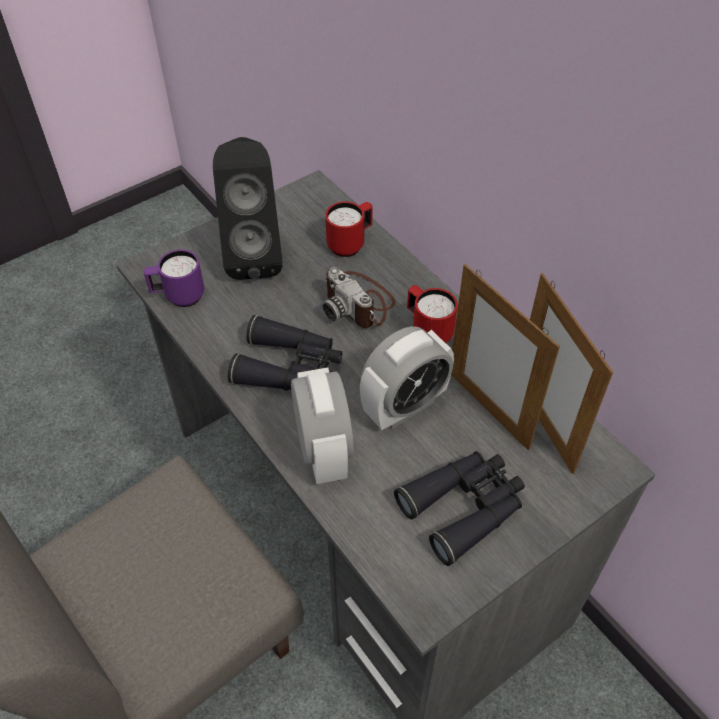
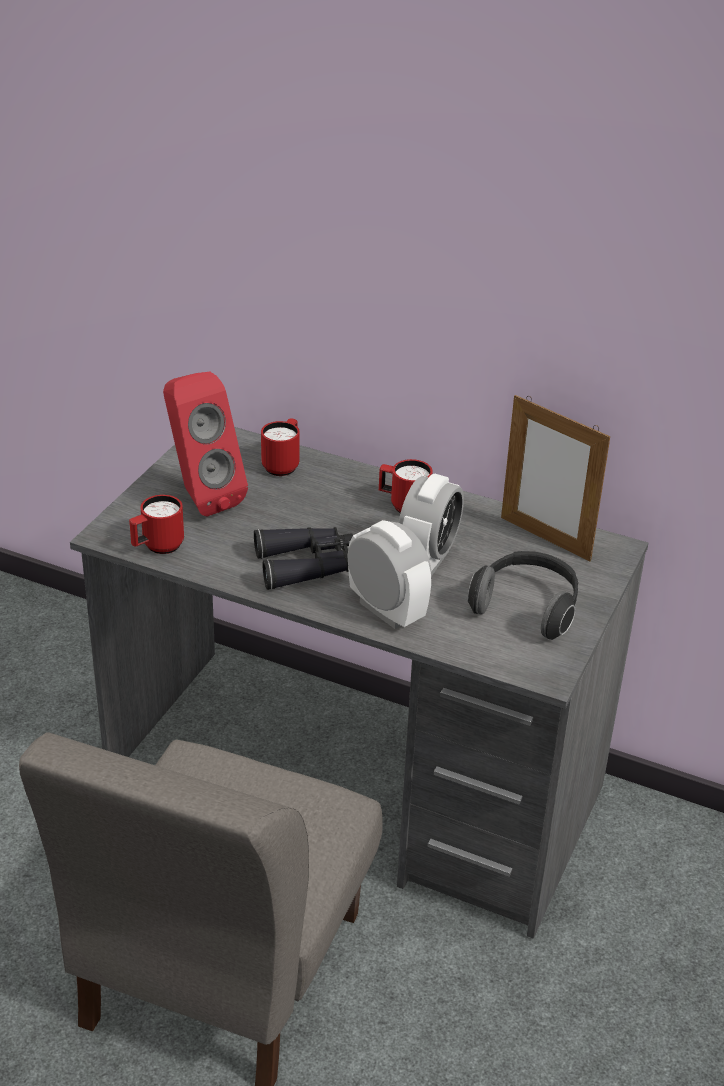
camera: 30 degrees left, 15 degrees down
purple mug [144,250,204,307] -> red mug [129,495,184,554]
black speaker [213,137,283,280] -> red speaker [163,372,248,516]
camera [323,267,396,328] -> none
black binoculars [394,451,525,566] -> headphones [468,551,578,640]
picture frame [451,264,560,451] -> none

